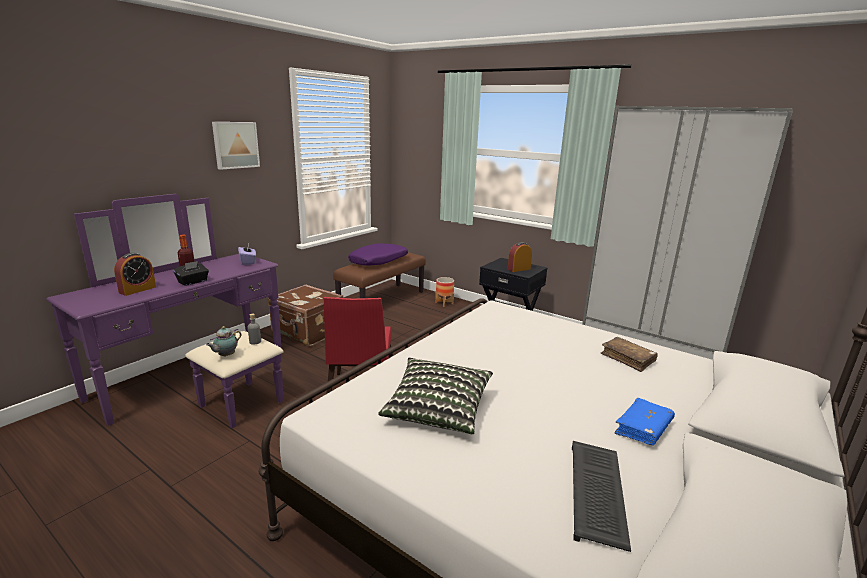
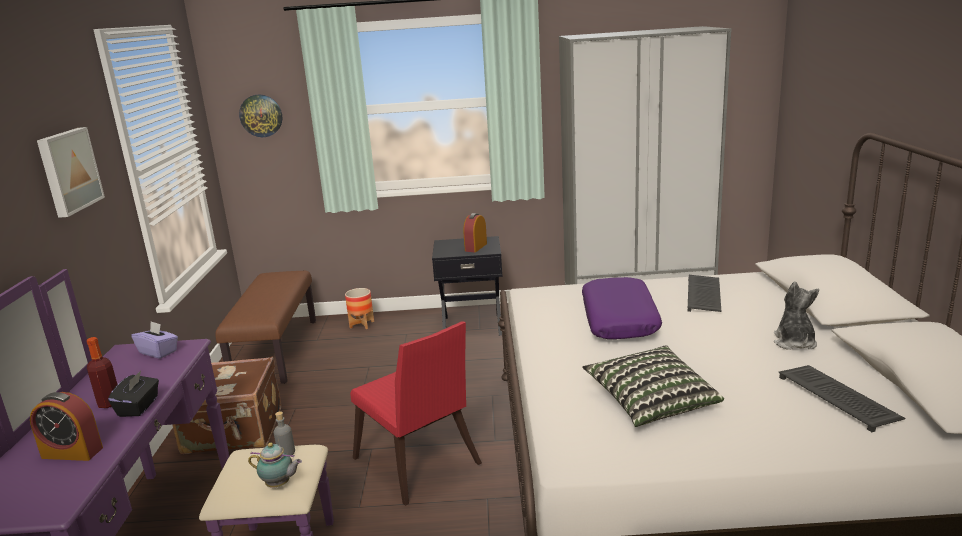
camera: 35 degrees left, 0 degrees up
alarm clock [114,253,156,296] -> alarm clock turned 105 degrees clockwise [30,392,103,461]
teapot [206,326,242,357] -> teapot turned 75 degrees counterclockwise [248,442,302,488]
purple pillow [348,244,408,266] -> purple pillow moved to [582,277,662,339]
brown book [601,337,658,372] -> keyboard [688,275,721,312]
blue book [615,398,675,445] -> plush toy [774,281,819,350]
none -> wall clock [239,95,282,137]

